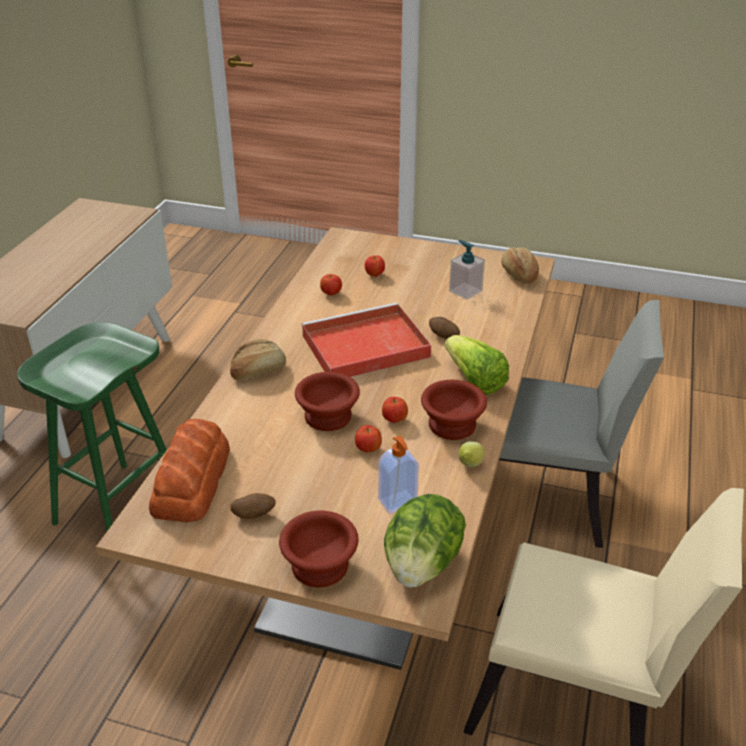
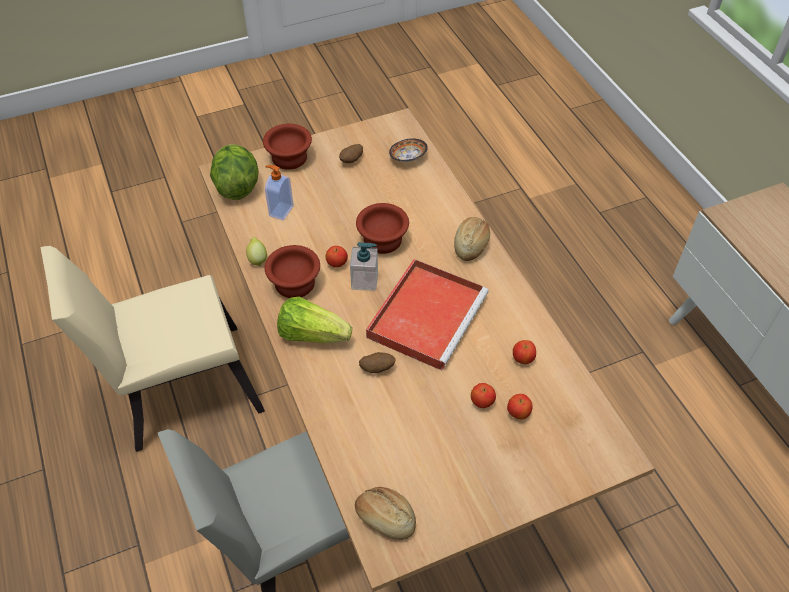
camera: 140 degrees right, 15 degrees up
green stool [17,322,167,532] -> none
bread [149,419,230,523] -> bowl [389,138,428,162]
apple [355,425,382,452] -> apple moved to [471,383,496,408]
soap dispenser [449,240,485,300] -> soap dispenser moved to [350,242,378,291]

